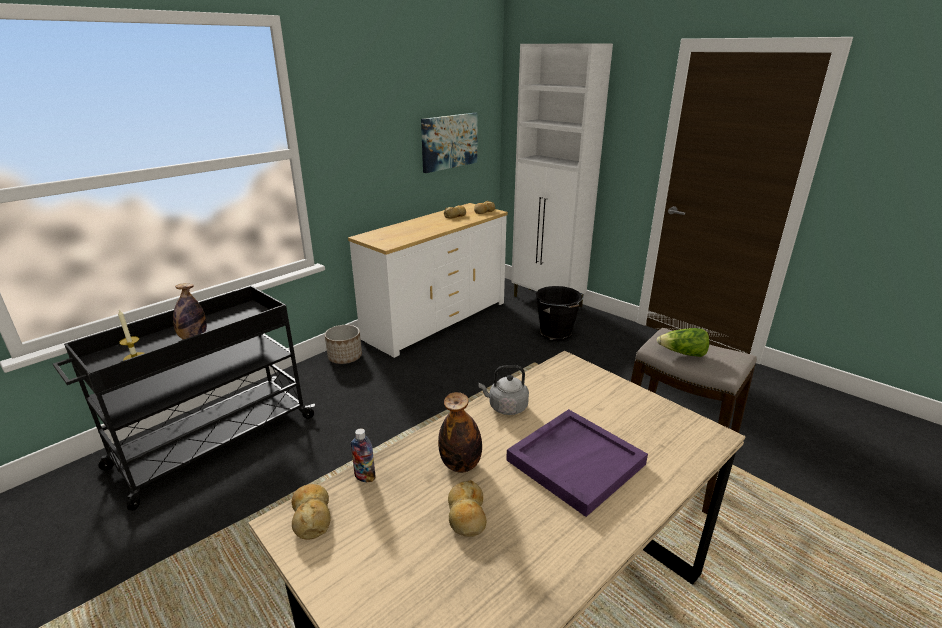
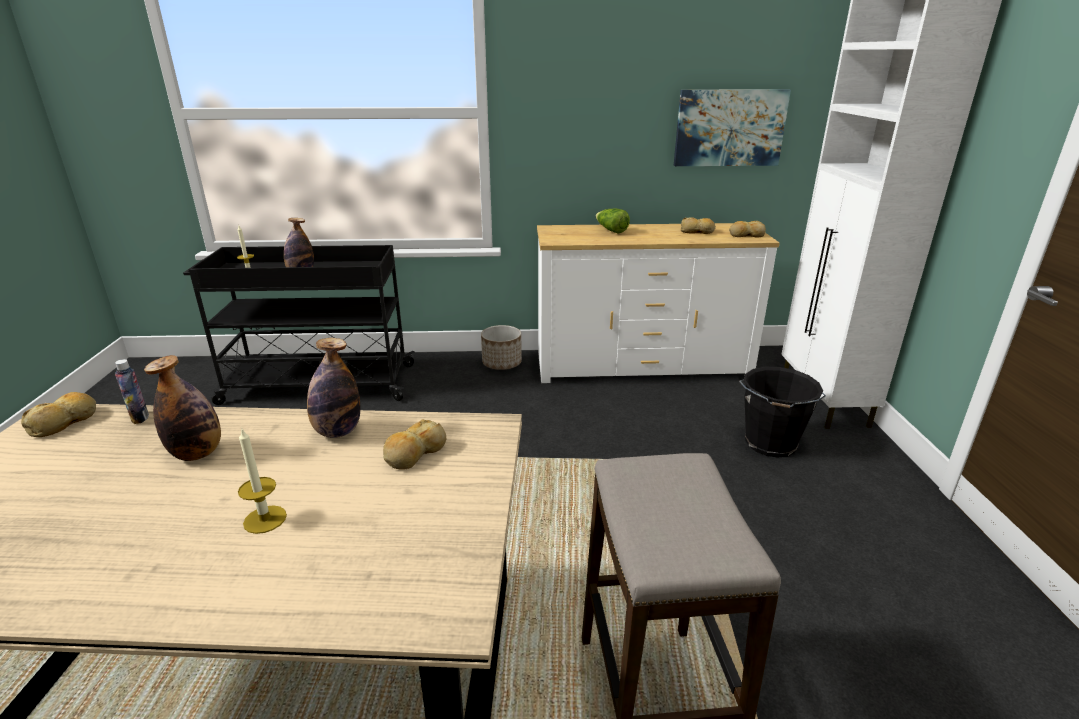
camera: 45 degrees right, 0 degrees up
bread [448,480,486,537] -> bread moved to [383,419,446,470]
grey kettle [478,365,529,415] -> bottle [307,338,361,438]
purple tray [506,409,648,517] -> candle [238,429,287,534]
lettuce [657,328,710,357] -> lettuce moved to [596,209,630,234]

